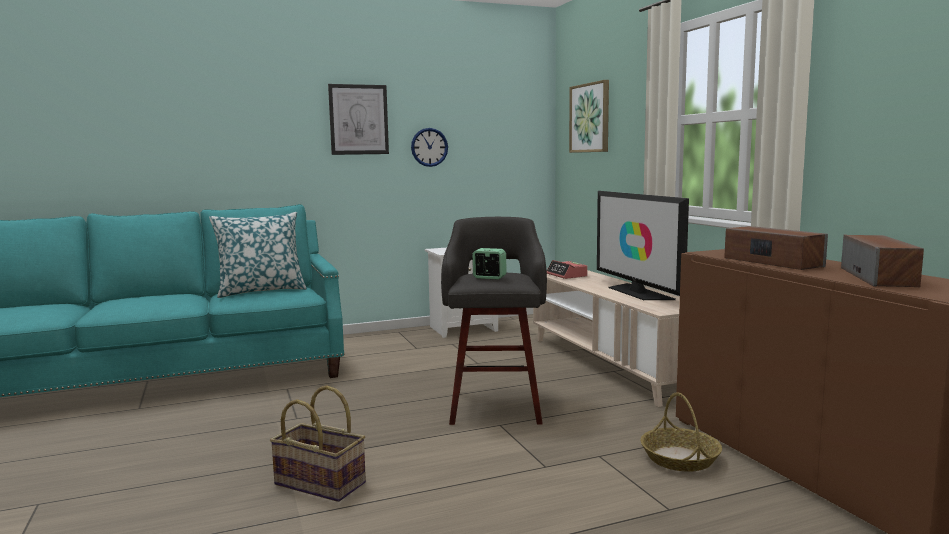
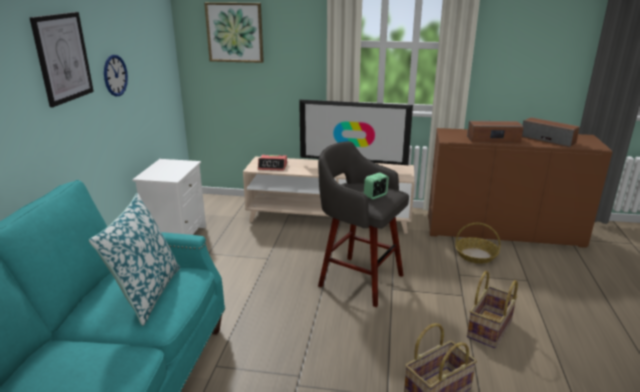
camera: 60 degrees left, 15 degrees up
none -> basket [467,271,518,348]

